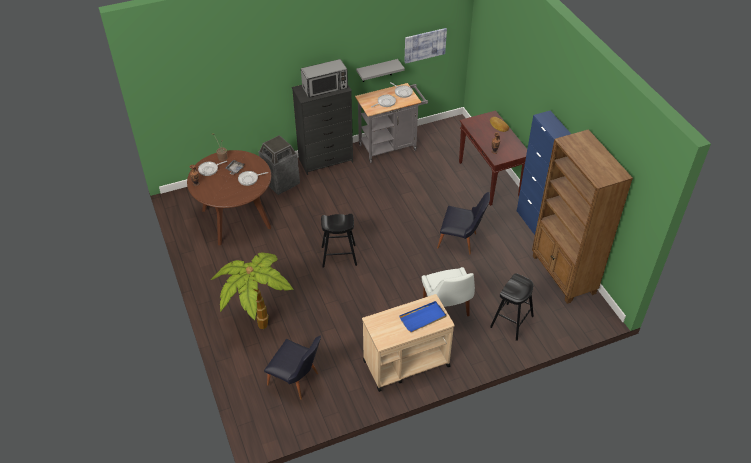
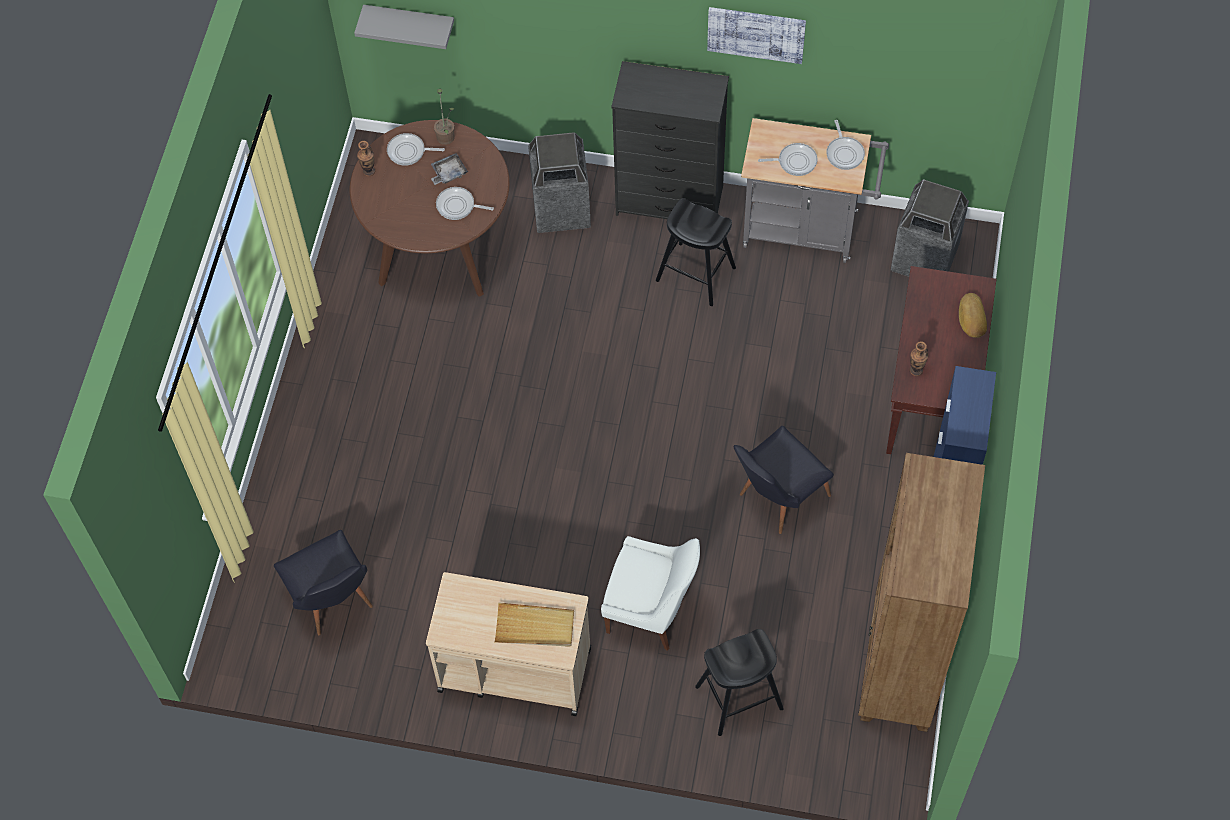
camera: 35 degrees right, 15 degrees up
potted plant [211,252,294,329] -> none
microwave [301,59,348,98] -> none
black stool [321,214,357,268] -> black stool moved to [656,198,736,306]
grey shelf [356,59,405,82] -> grey shelf moved to [354,5,454,49]
blue tray [399,301,446,332] -> beige tray [495,602,574,647]
picture [404,28,447,64] -> picture moved to [707,7,806,64]
white chair [422,267,475,316] -> white chair turned 90 degrees counterclockwise [601,536,700,651]
black chair [437,192,490,254] -> black chair turned 90 degrees clockwise [733,426,834,534]
none -> trash can [891,179,969,277]

